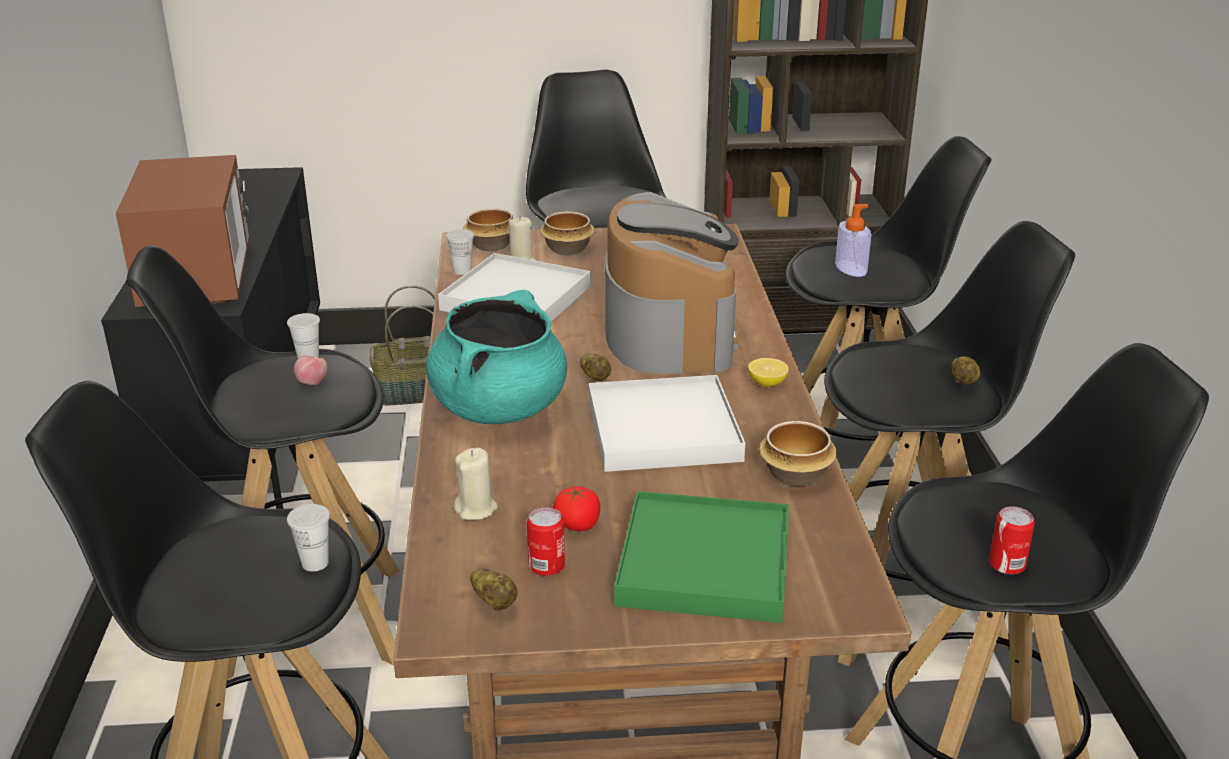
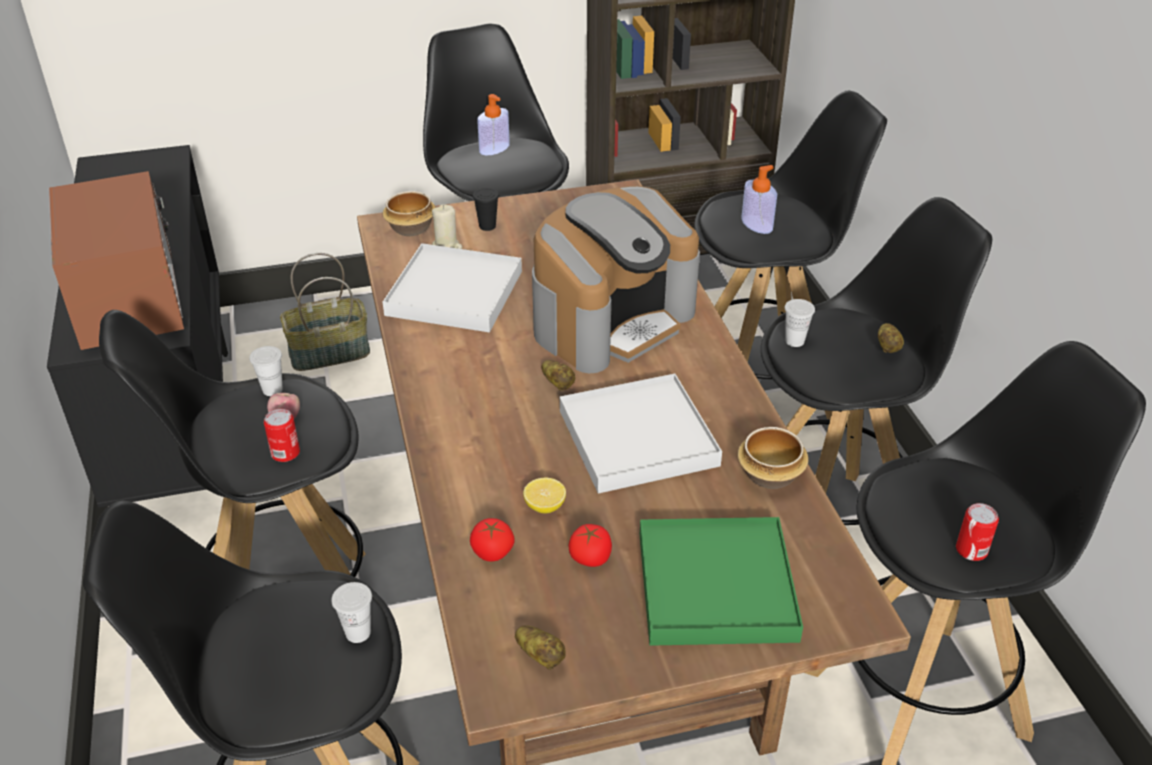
camera: 10 degrees left, 10 degrees up
turquoise cooking pot [426,290,567,424] -> none
white cup [446,229,474,275] -> white cup moved to [784,299,815,347]
beige candle [454,448,498,520] -> tomato [470,518,515,562]
can [527,507,565,576] -> can moved to [264,409,300,462]
bowl [540,211,595,255] -> black cup [473,188,499,231]
coffee machine [605,192,739,374] -> coffee machine turned 60 degrees clockwise [532,186,700,373]
lemon [748,358,789,387] -> lemon moved to [523,478,566,514]
none -> soap dispenser [477,94,510,155]

